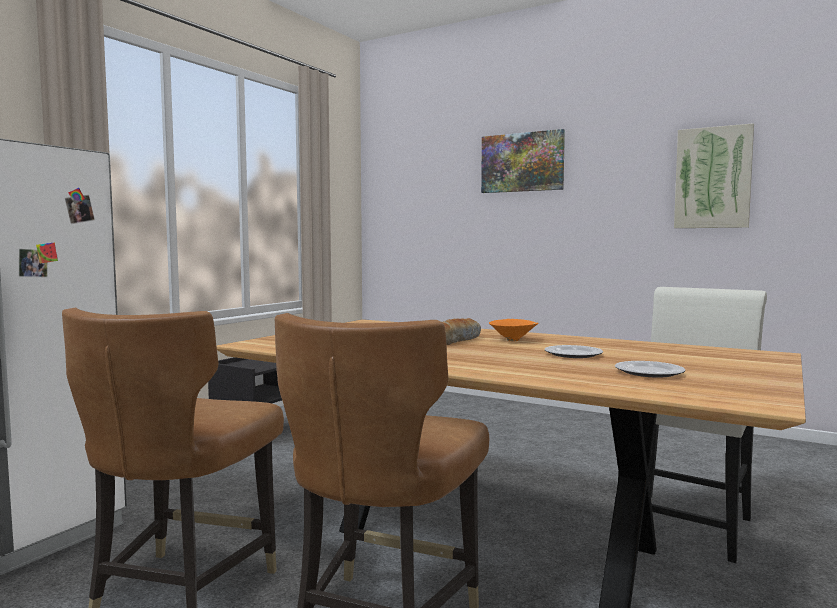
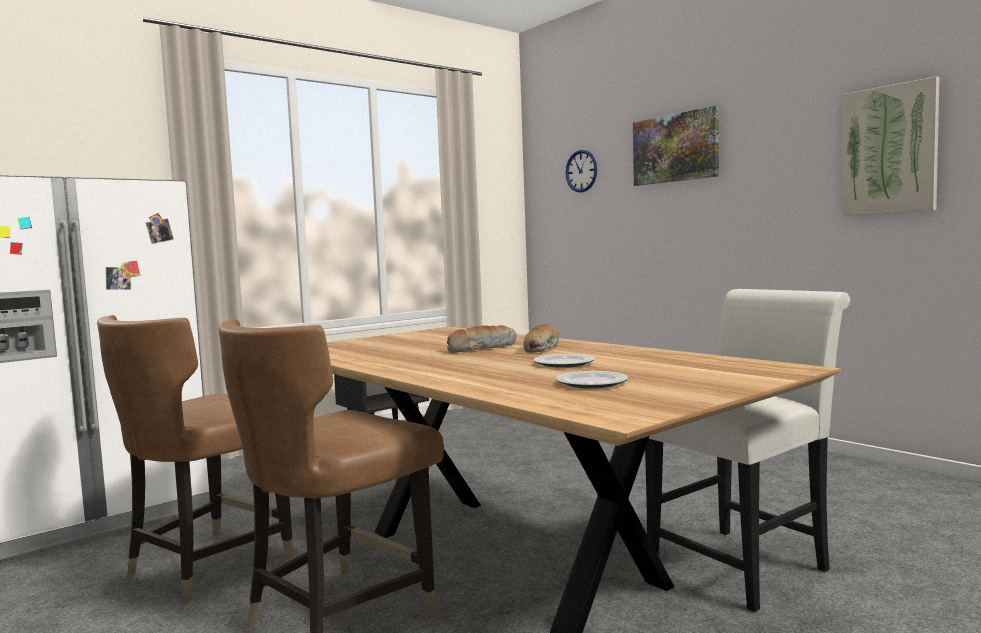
camera: 20 degrees right, 0 degrees up
orange bowl [489,319,539,341] -> bread [523,324,559,353]
none -> wall clock [565,150,597,193]

